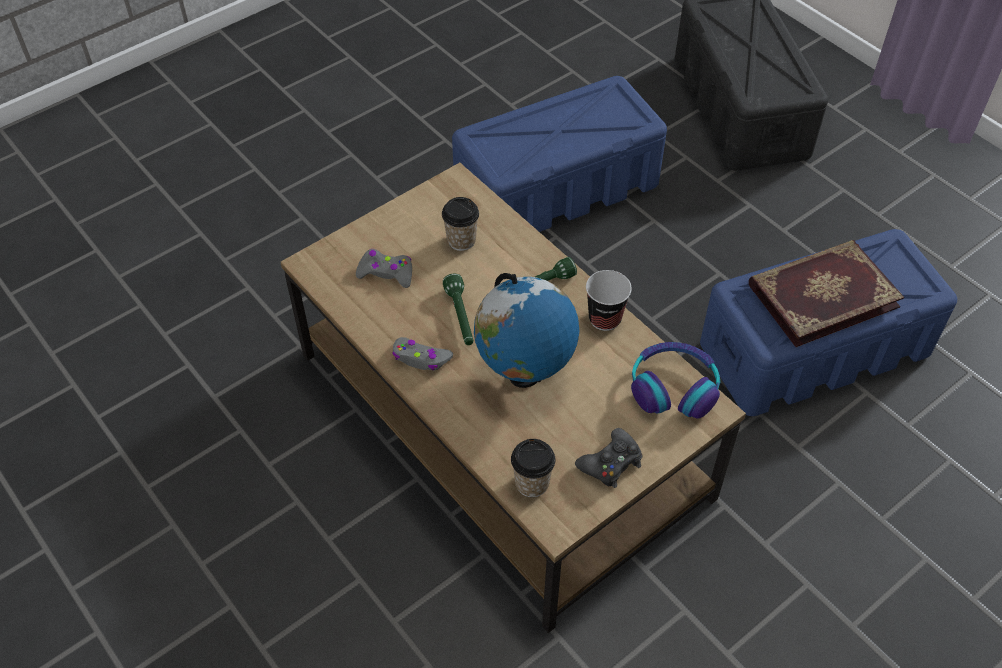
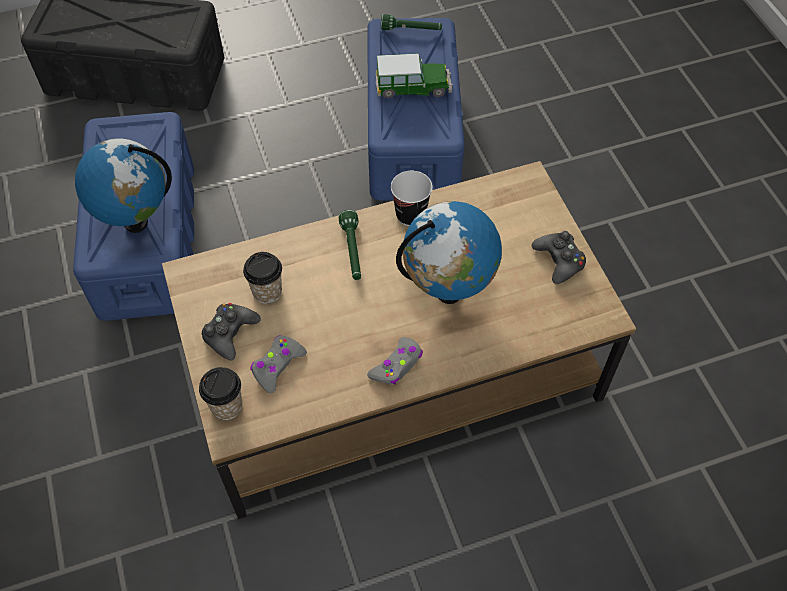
camera: 70 degrees left, 5 degrees up
green flashlight [443,273,474,345] -> green flashlight moved to [381,14,442,30]
cup [511,439,556,497] -> cup moved to [199,367,242,420]
headphones [631,342,720,419] -> none
book [749,240,904,347] -> toy car [376,53,452,98]
none -> globe [75,139,172,233]
none -> black game controller [202,303,261,360]

